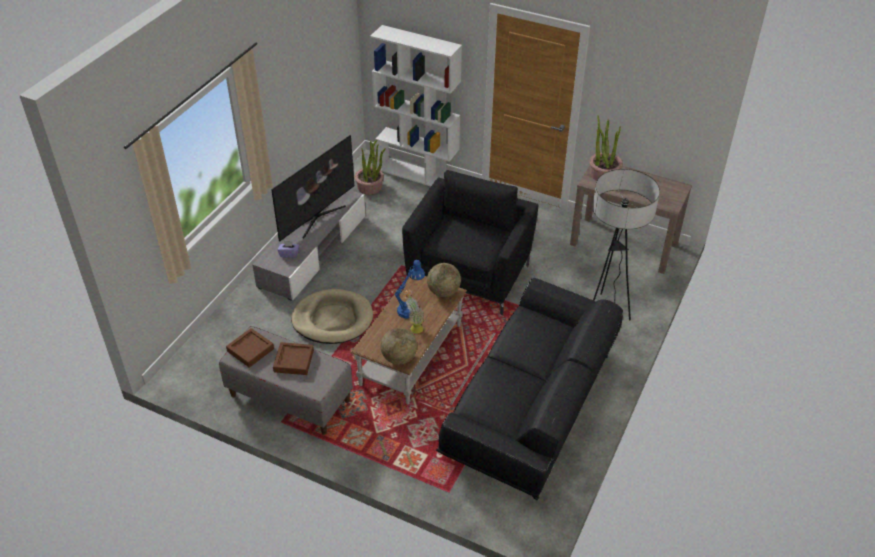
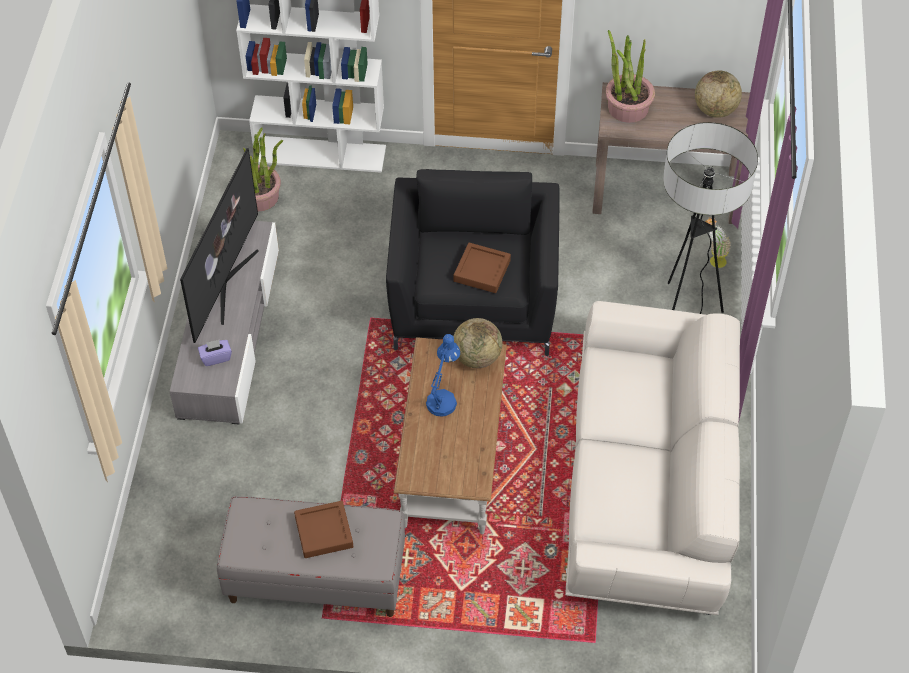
camera: 20 degrees left, 10 degrees up
brown tray [226,328,274,368] -> brown tray moved to [454,243,511,293]
beige dog bed [291,289,373,344] -> none
globe [380,328,417,365] -> globe moved to [695,70,742,118]
potted plant [403,290,424,334] -> potted plant moved to [705,218,731,268]
black sofa [436,278,623,500] -> white sofa [565,301,740,615]

